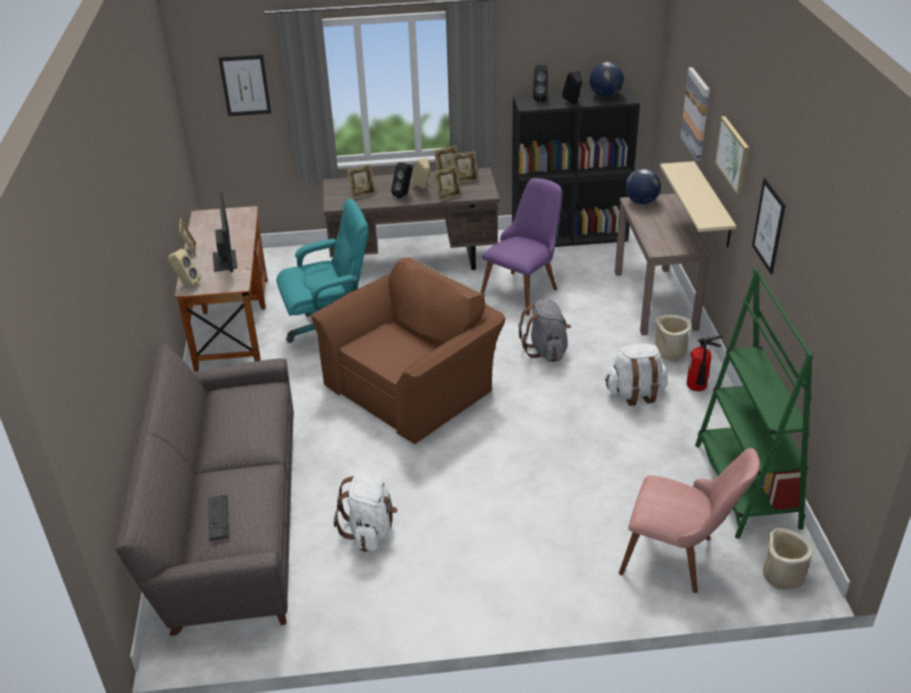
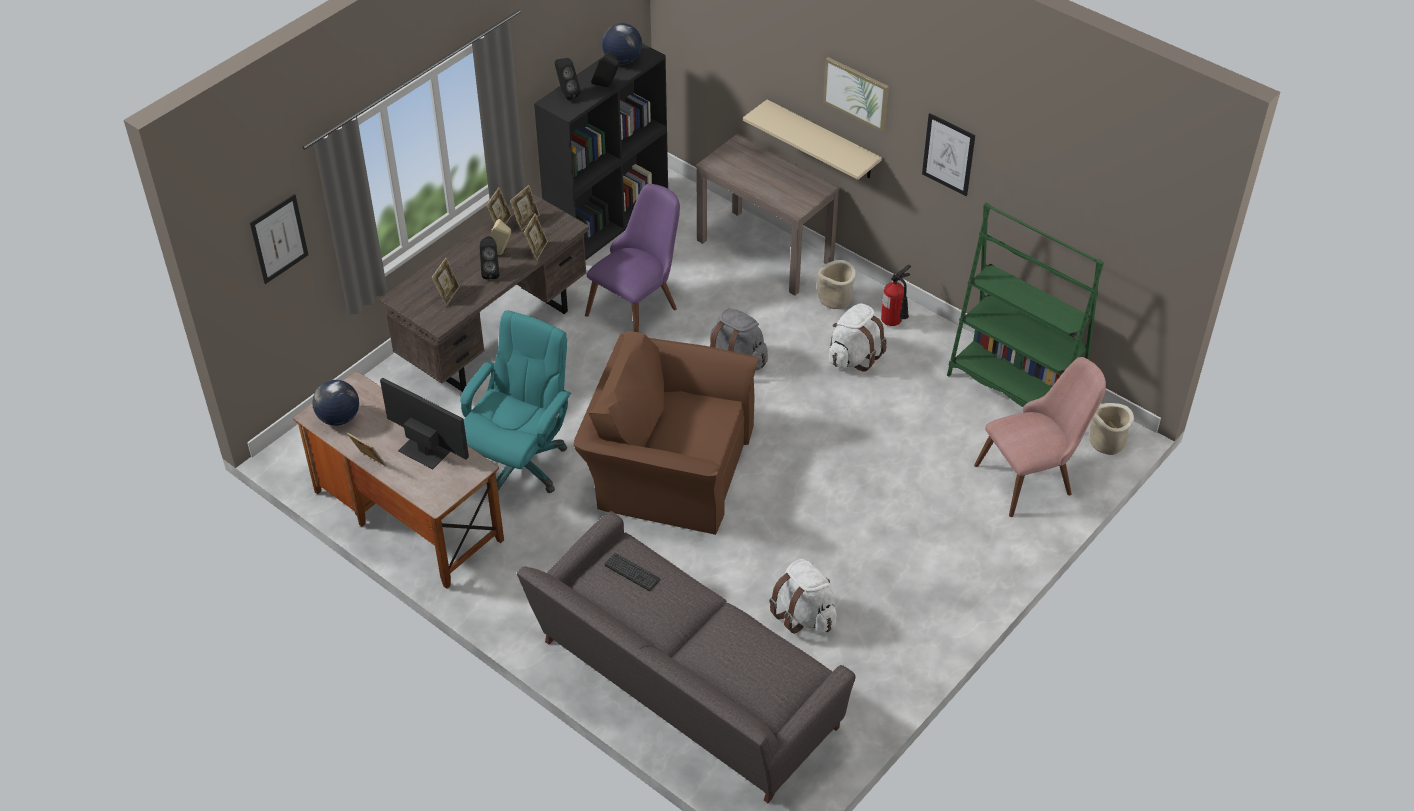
camera: 45 degrees left, 10 degrees up
beige speaker [168,249,201,287] -> none
keyboard [209,495,229,541] -> keyboard moved to [604,553,660,591]
brown armchair [311,257,506,444] -> brown armchair turned 75 degrees counterclockwise [574,331,758,535]
purple chair [480,178,562,316] -> purple chair turned 45 degrees clockwise [585,184,680,332]
globe [625,169,661,204] -> globe moved to [312,380,359,426]
picture [680,67,710,161] -> none

